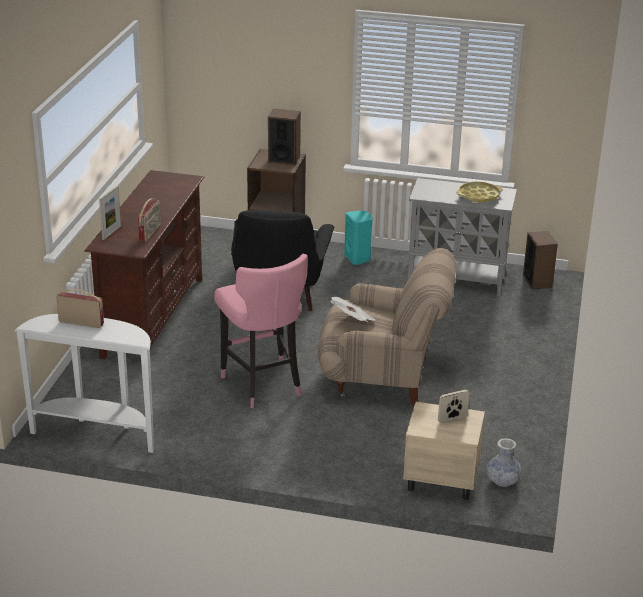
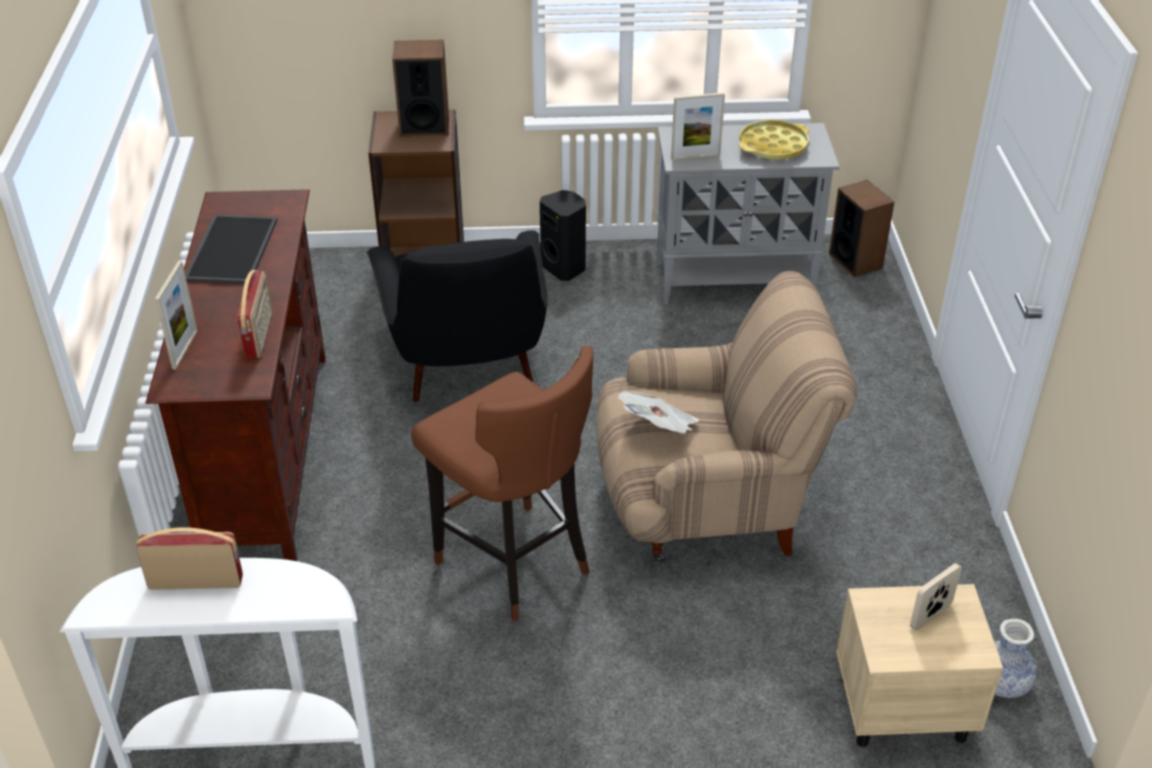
camera: 15 degrees left, 10 degrees up
pink stool [214,254,308,408] -> brown stool [411,346,593,622]
turquoise speaker [344,210,372,265] -> black speaker [540,190,586,281]
none -> tray [185,215,278,284]
none -> picture frame [671,93,725,161]

